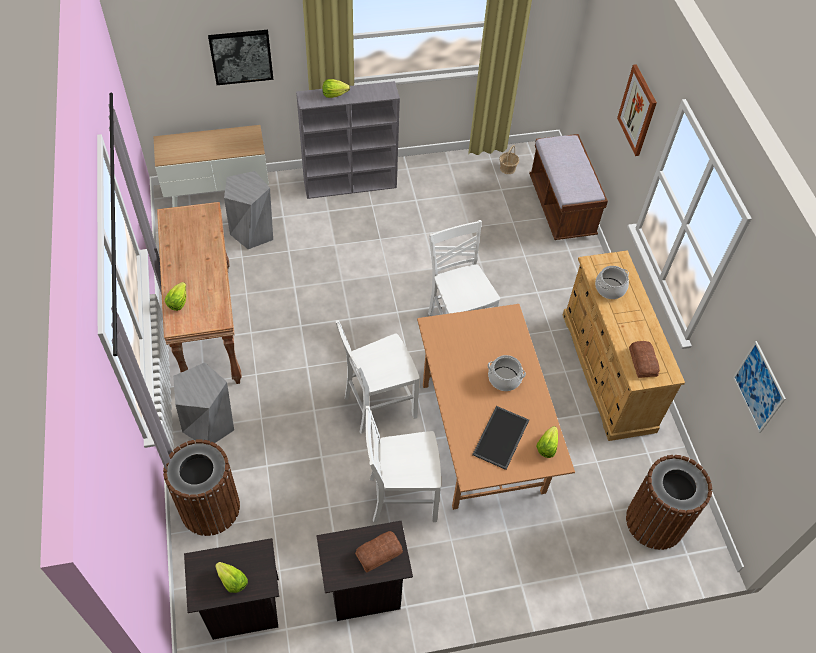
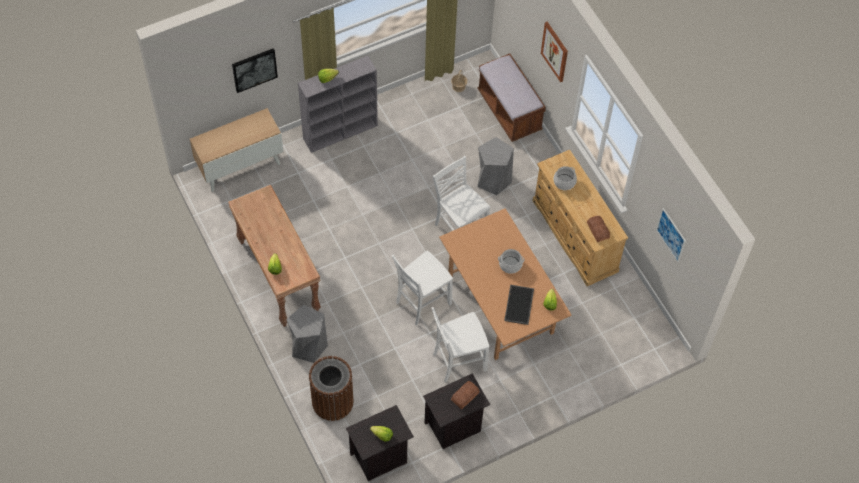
camera: 15 degrees left, 5 degrees up
grey stool [224,171,273,249] -> grey stool moved to [477,137,514,195]
brown trash can [626,455,712,550] -> none

